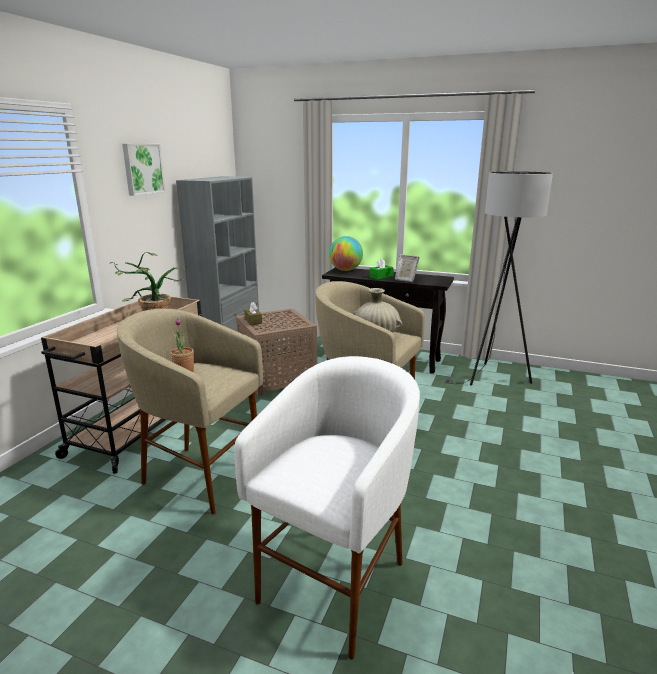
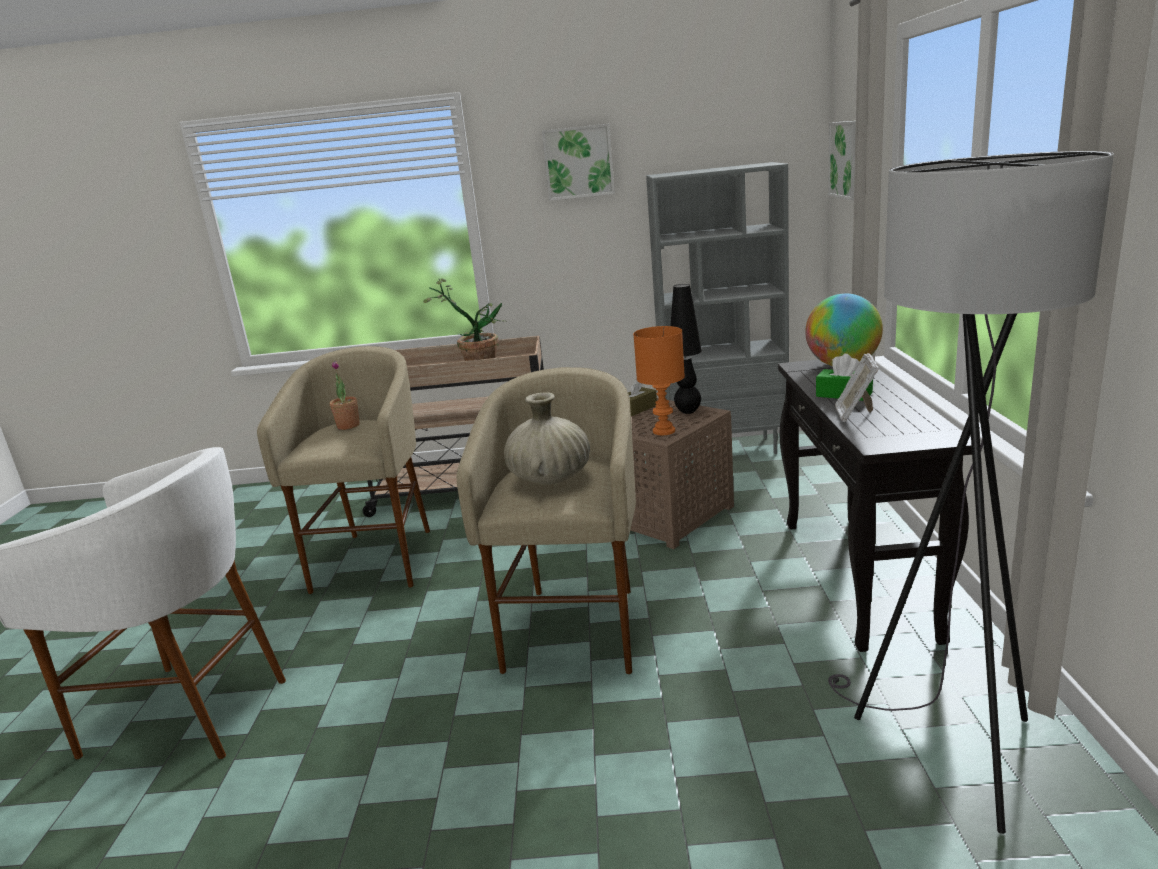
camera: 70 degrees right, 0 degrees up
none -> orange table lamp [633,326,685,435]
none -> black table lamp [671,284,702,414]
none -> picture [828,121,856,200]

